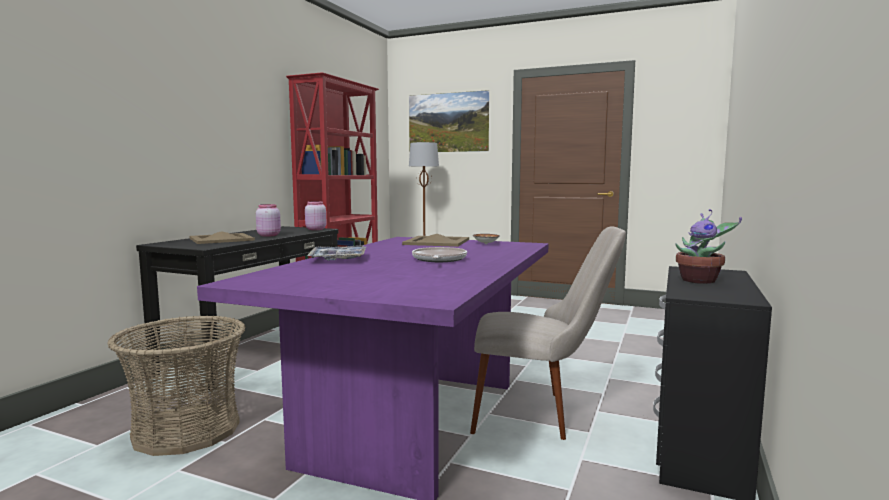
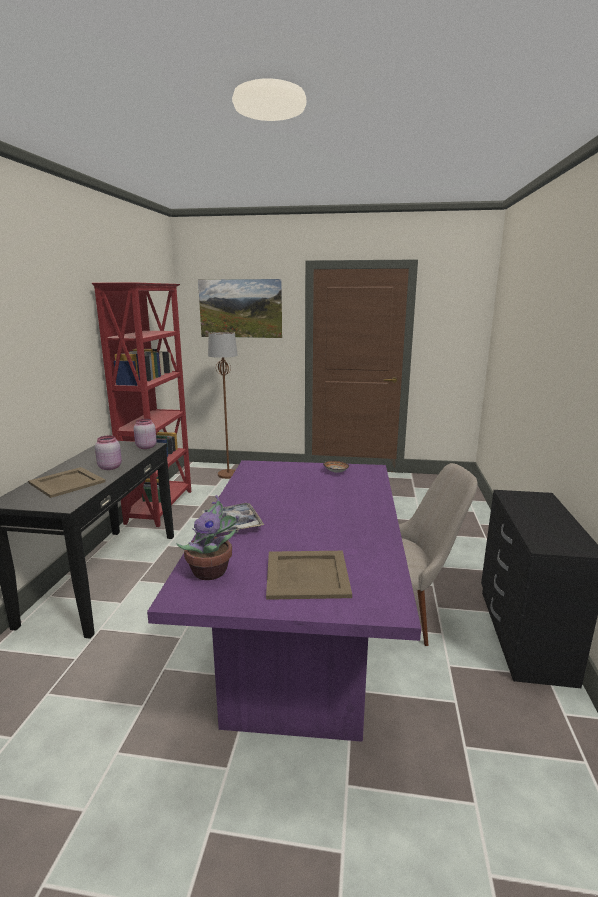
camera: 15 degrees left, 10 degrees up
basket [107,315,245,456] -> none
beige tray [402,234,469,247] -> beige tray moved to [266,551,352,600]
frying pan [412,247,467,262] -> none
potted plant [675,209,742,284] -> potted plant moved to [176,495,239,580]

